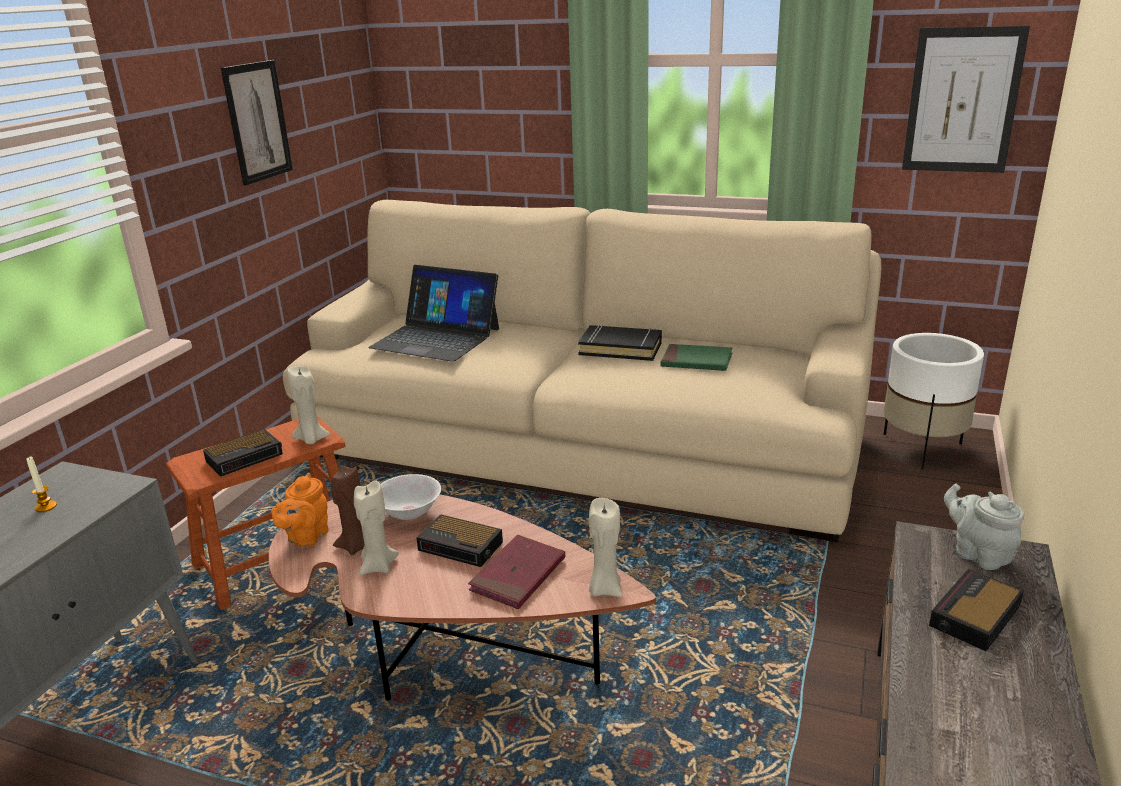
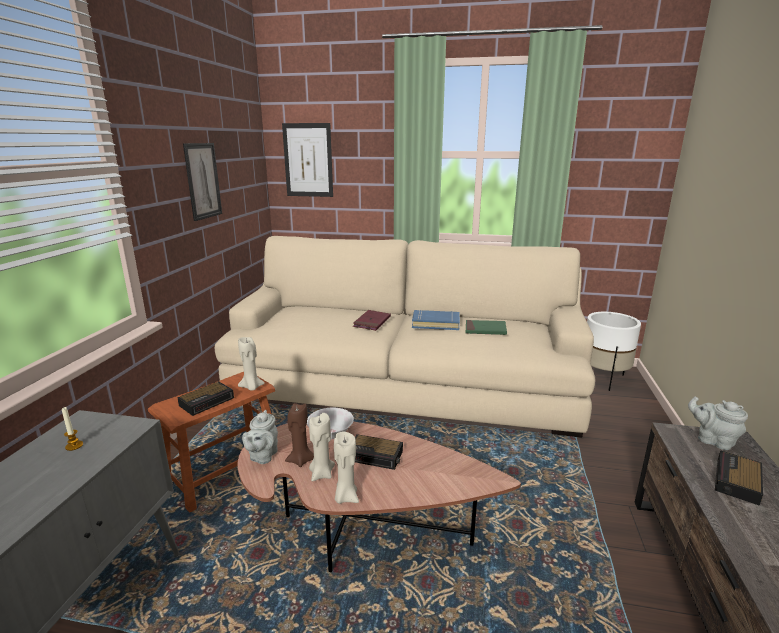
camera: 10 degrees left, 5 degrees down
orange teapot [270,473,329,548] -> grey teapot [242,410,278,464]
laptop [368,265,499,362] -> none
red book [468,535,565,609] -> red book moved to [353,310,391,331]
black book [578,325,662,361] -> blue book [412,310,460,330]
beige candle [589,498,622,597] -> beige candle moved to [334,432,359,504]
picture [902,26,1030,173] -> picture moved to [282,123,333,197]

